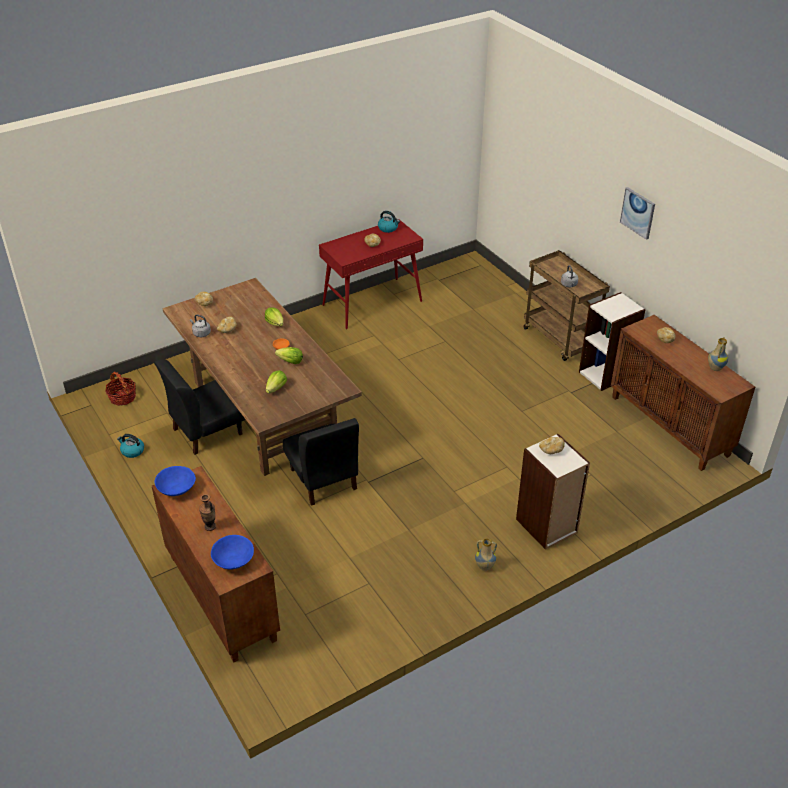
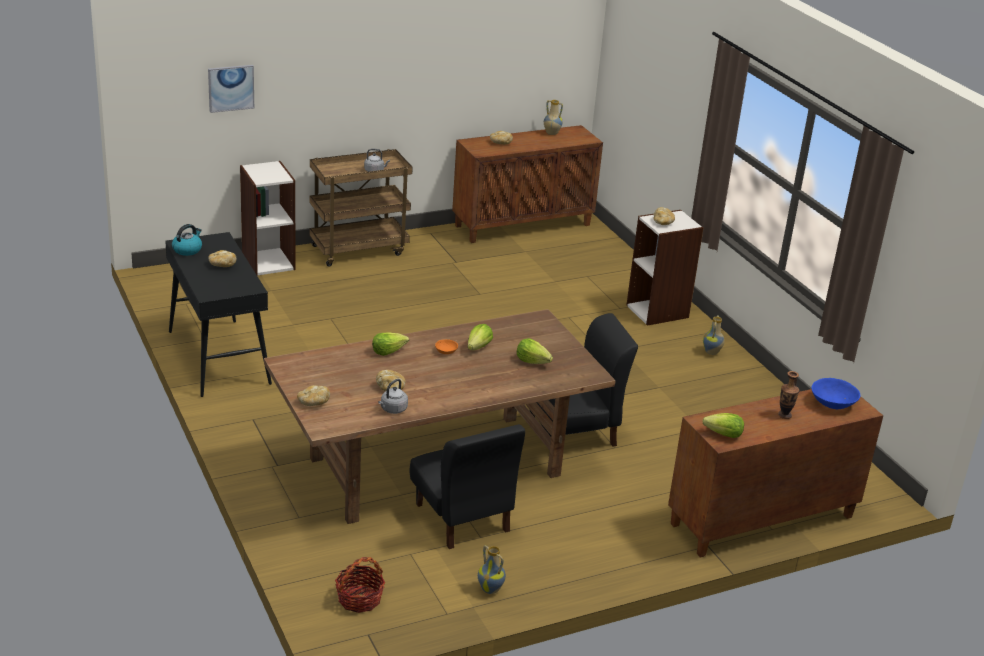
camera: 85 degrees left, 10 degrees down
kettle [117,434,144,458] -> vase [478,545,506,594]
blue bowl [154,466,196,496] -> lettuce [703,413,744,438]
red console table [319,220,423,329] -> black console table [165,232,272,397]
bookcase [579,292,645,391] -> bookcase moved to [240,161,296,276]
picture [620,187,655,240] -> picture moved to [208,65,254,113]

